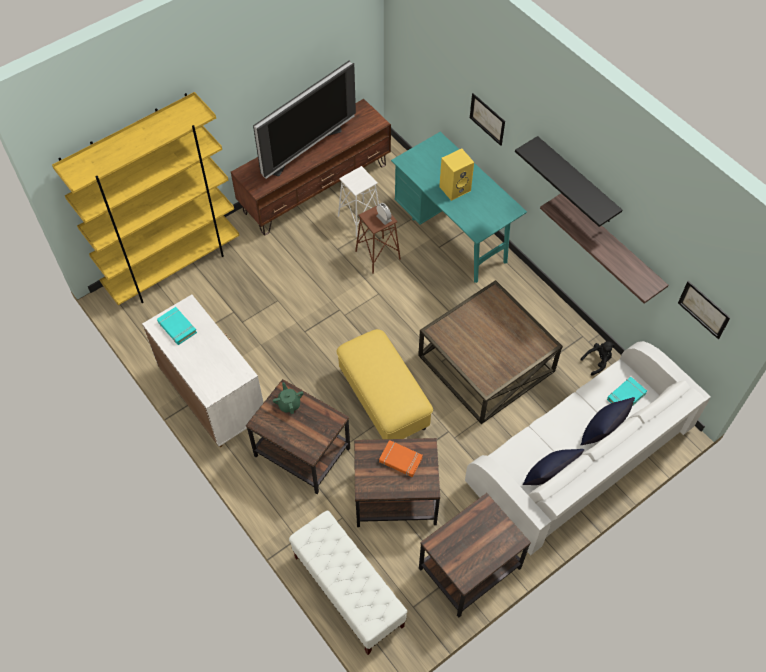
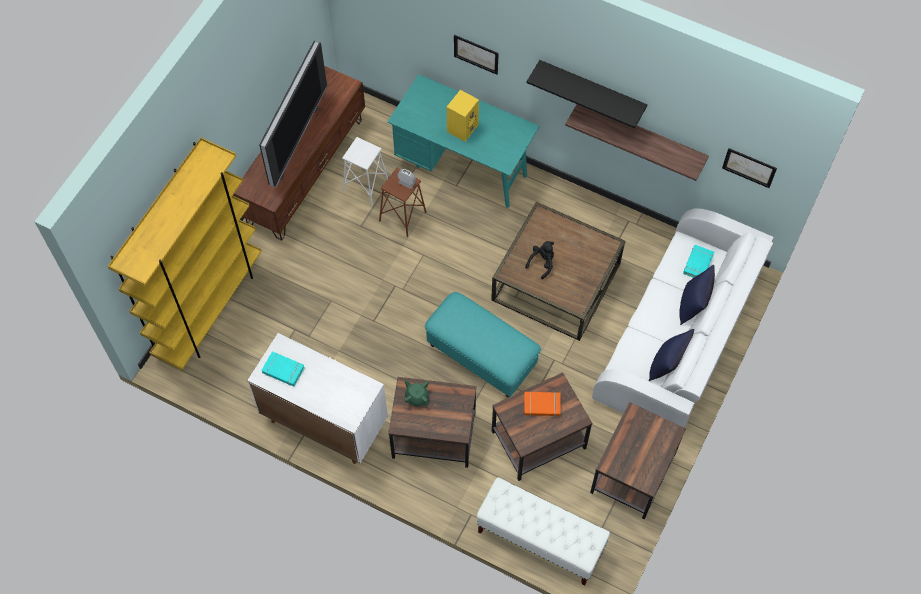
camera: 25 degrees left, 5 degrees up
yellow ottoman [336,329,433,439] -> turquoise ottoman [425,292,541,398]
black plush toy [580,341,615,375] -> black plush toy moved to [525,241,554,279]

